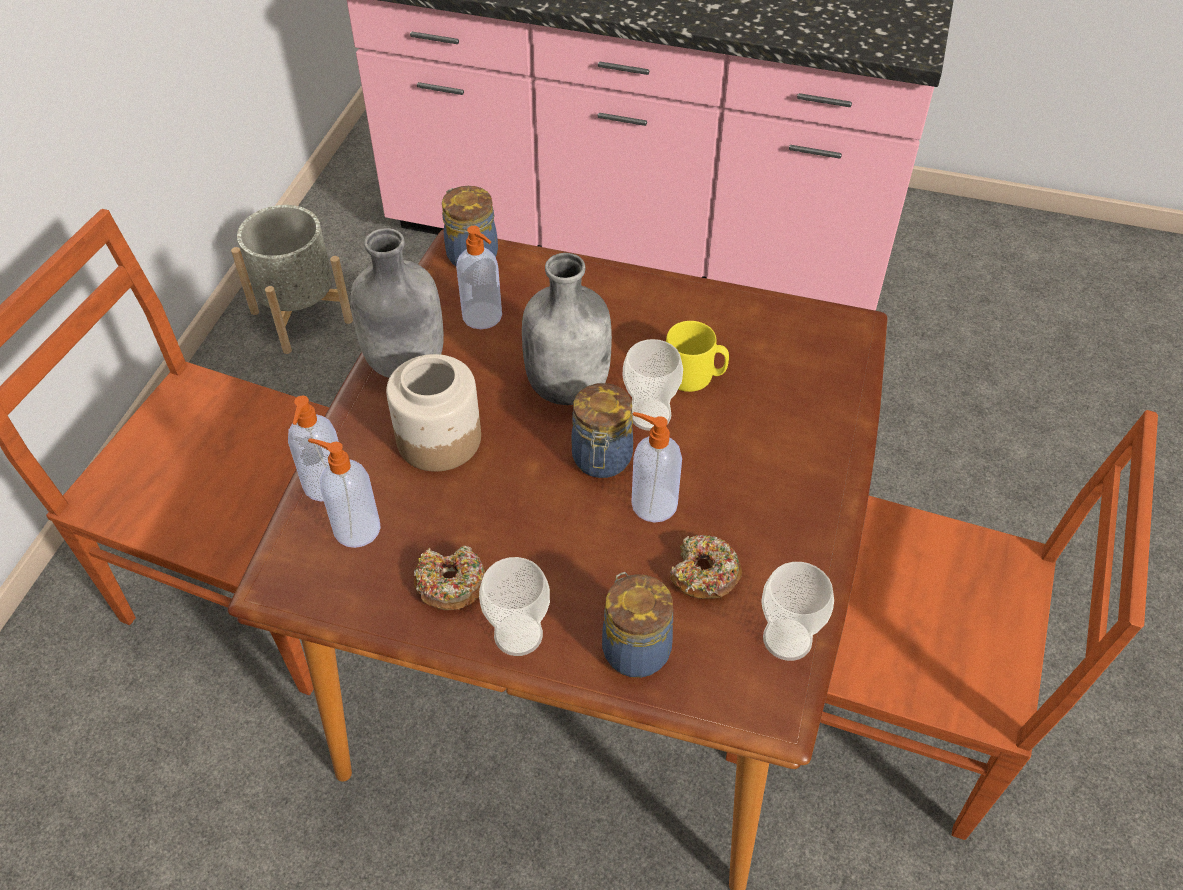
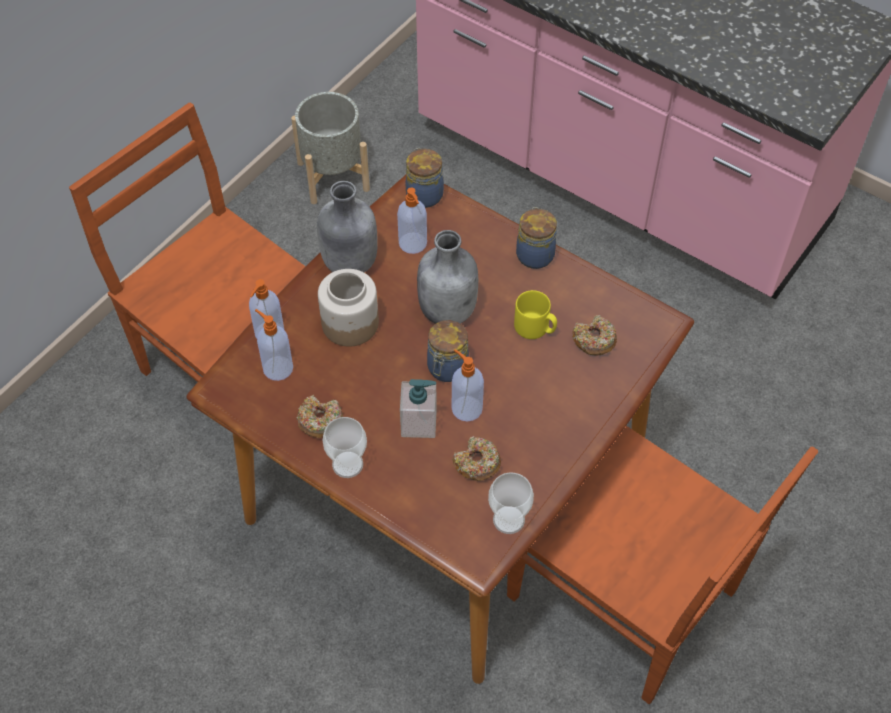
camera: 20 degrees right, 5 degrees up
jar [602,572,673,678] -> jar moved to [516,207,557,269]
cup [623,339,683,431] -> none
none -> soap dispenser [400,379,437,438]
none -> donut [572,315,617,356]

